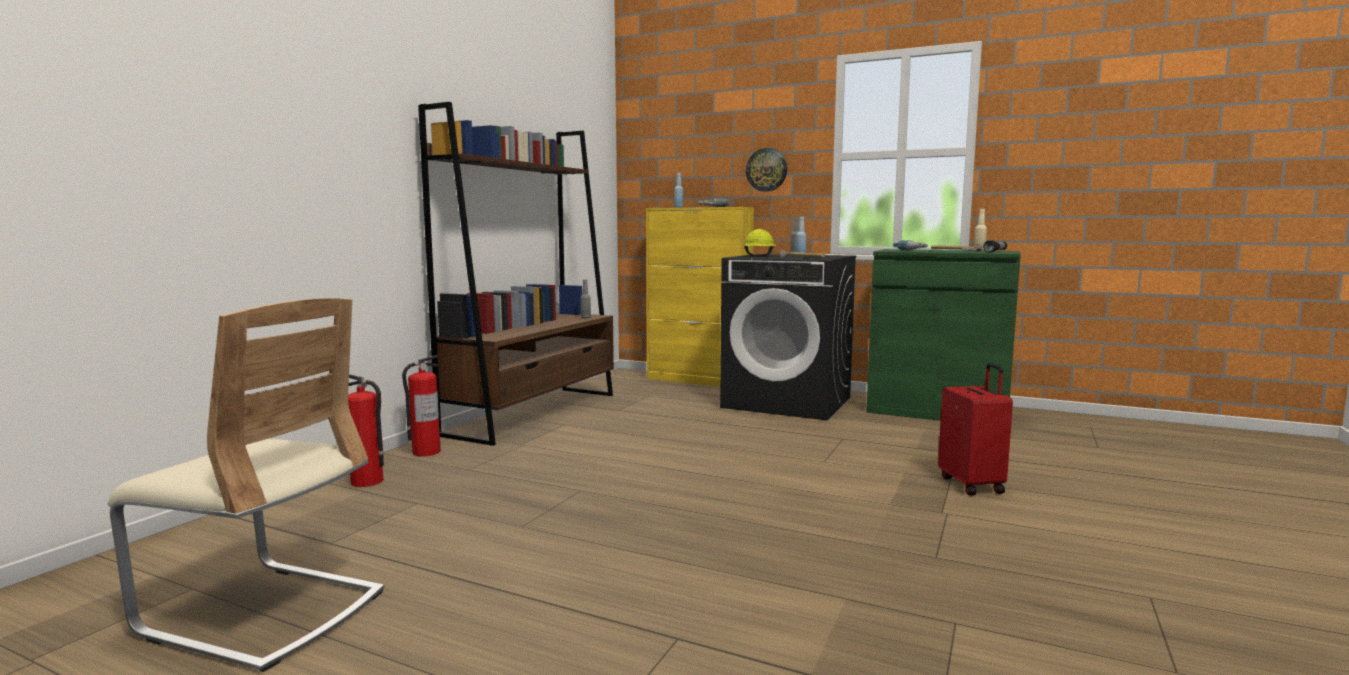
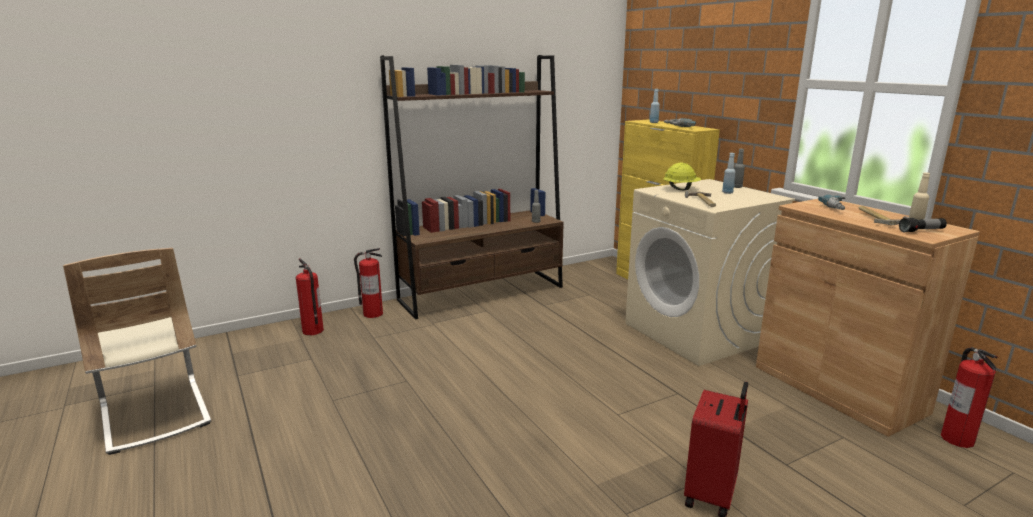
camera: 35 degrees right, 10 degrees up
black washing machine [720,254,856,420] -> beige washing machine [625,179,795,366]
wall clock [746,148,787,192] -> none
green cabinet [866,249,1021,421] -> brown cabinet [756,199,980,437]
none -> fire extinguisher [941,347,998,448]

